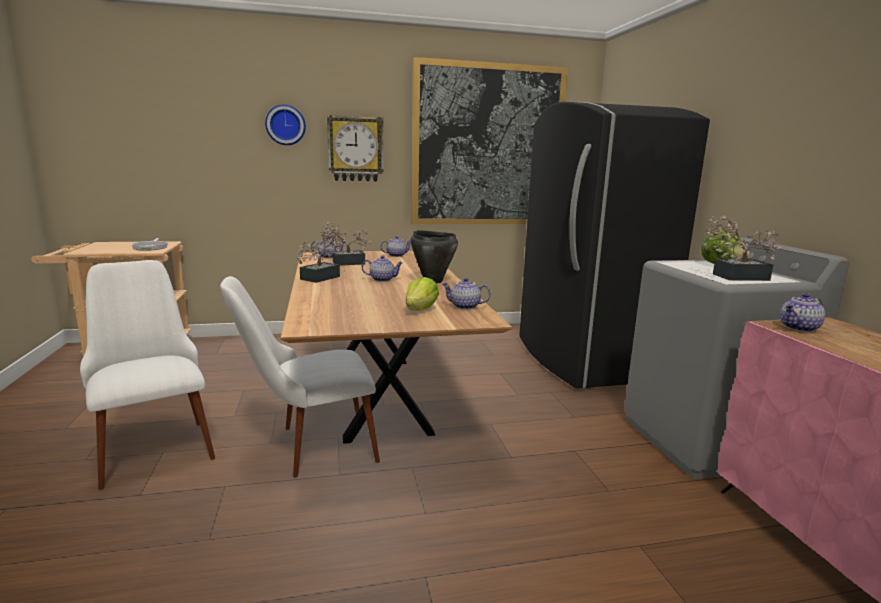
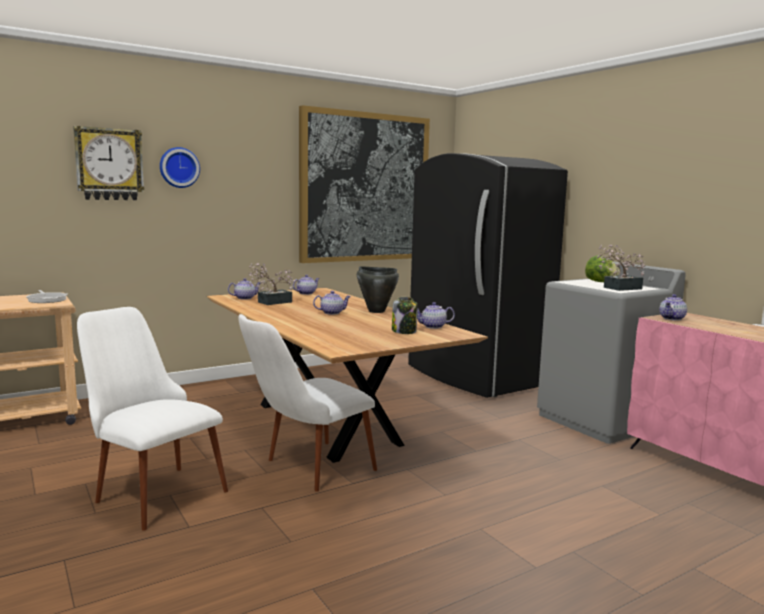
camera: 20 degrees left, 5 degrees down
potted plant [297,229,349,283] -> none
wall clock [327,115,384,181] -> wall clock moved to [73,126,144,200]
lettuce [406,277,439,311] -> jar [392,297,418,334]

